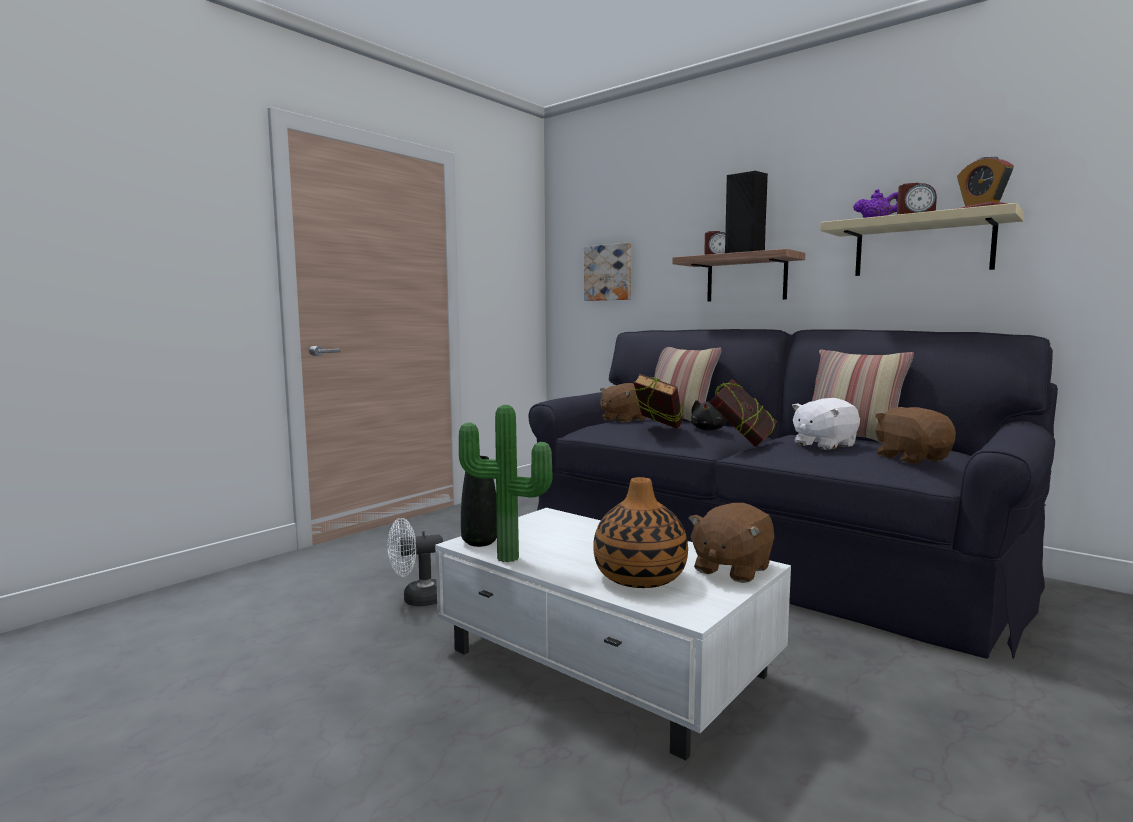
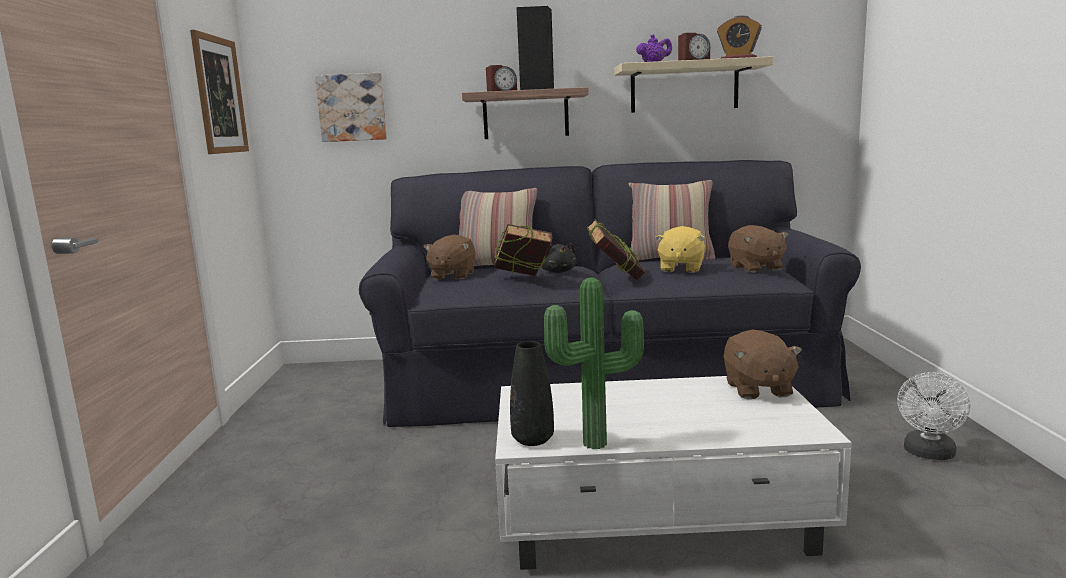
camera: 40 degrees left, 5 degrees up
white fan [387,518,443,606] -> white fan moved to [897,372,970,460]
vase [593,477,688,588] -> none
white plush toy [792,398,860,450] -> yellow plush toy [655,226,705,273]
brown plush toy [875,407,956,464] -> brown plush toy turned 135 degrees counterclockwise [728,225,789,273]
none -> picture [190,30,249,154]

